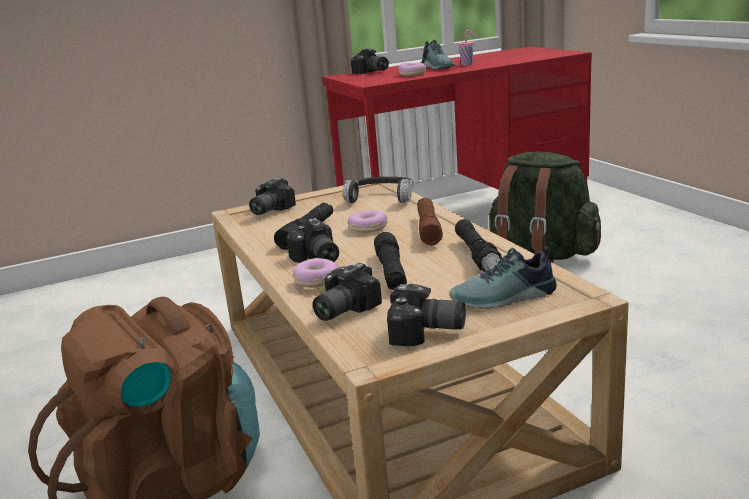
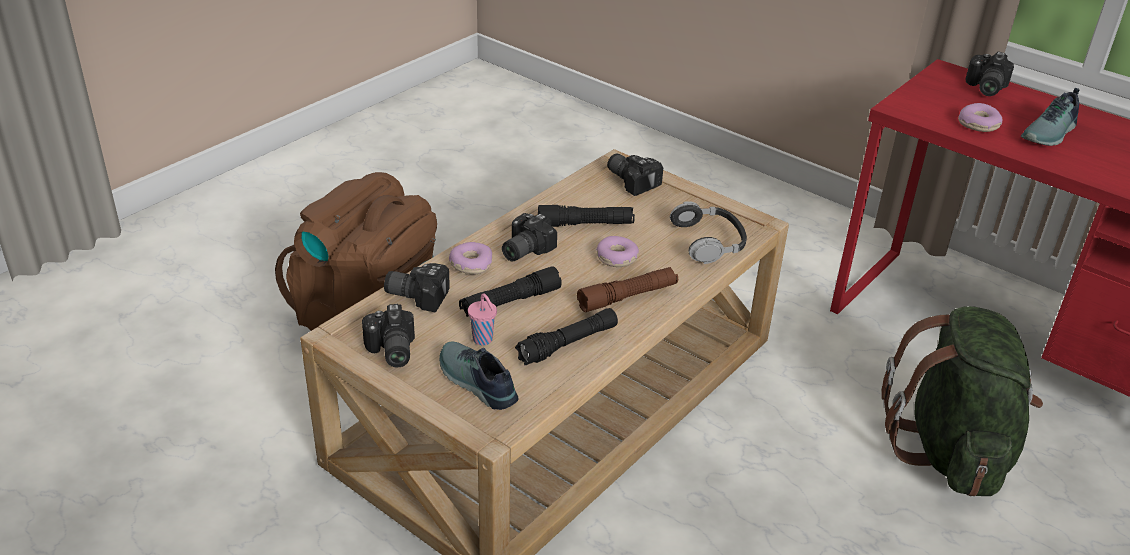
camera: 60 degrees right, 15 degrees up
camera [249,178,296,215] -> camera turned 45 degrees clockwise [607,154,663,196]
pink cup [458,30,475,66] -> pink cup moved to [468,294,497,345]

